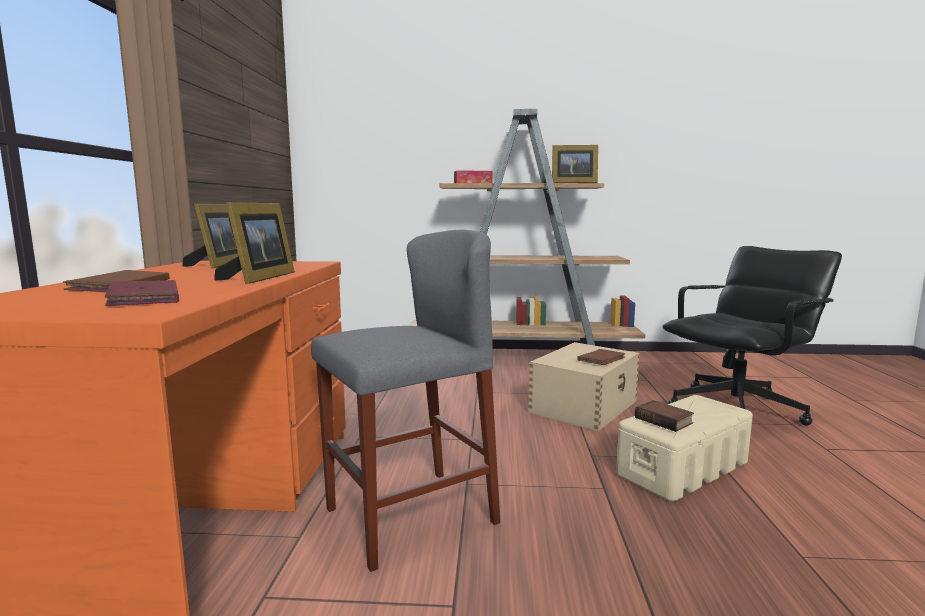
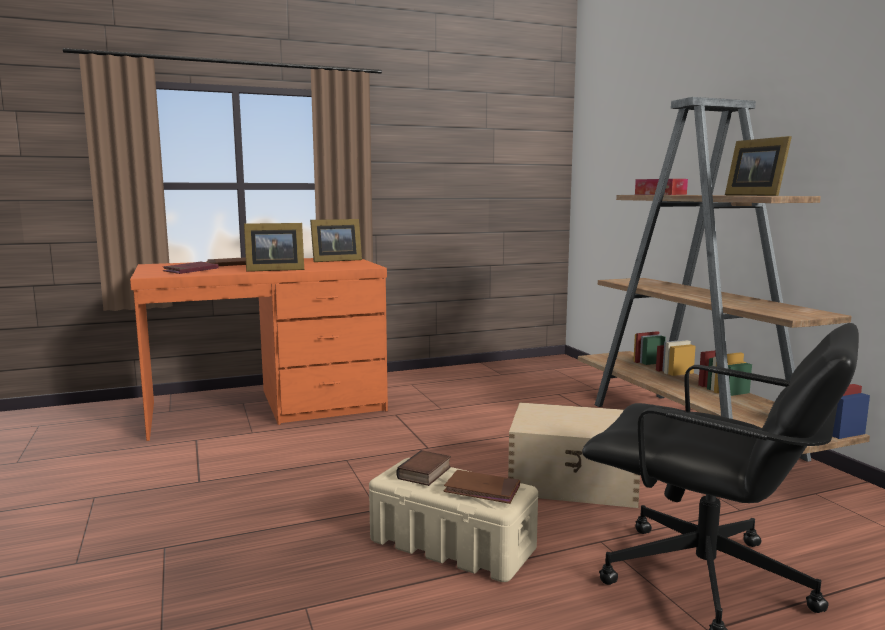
camera: 65 degrees right, 0 degrees up
grey stool [311,230,500,572] -> none
brown book [577,349,625,365] -> brown book moved to [444,470,520,504]

